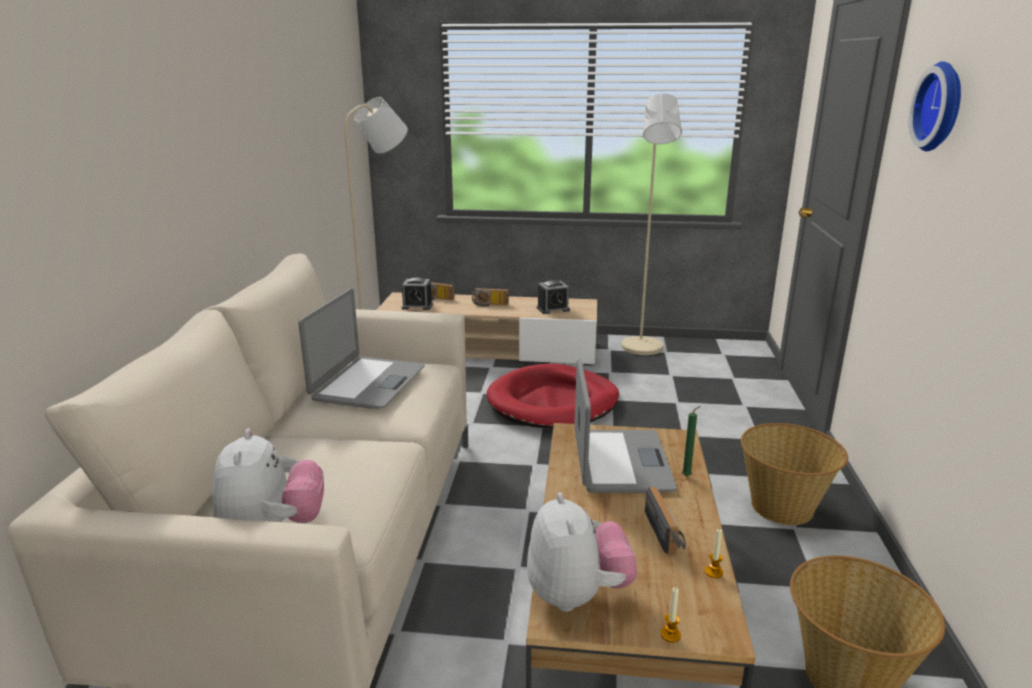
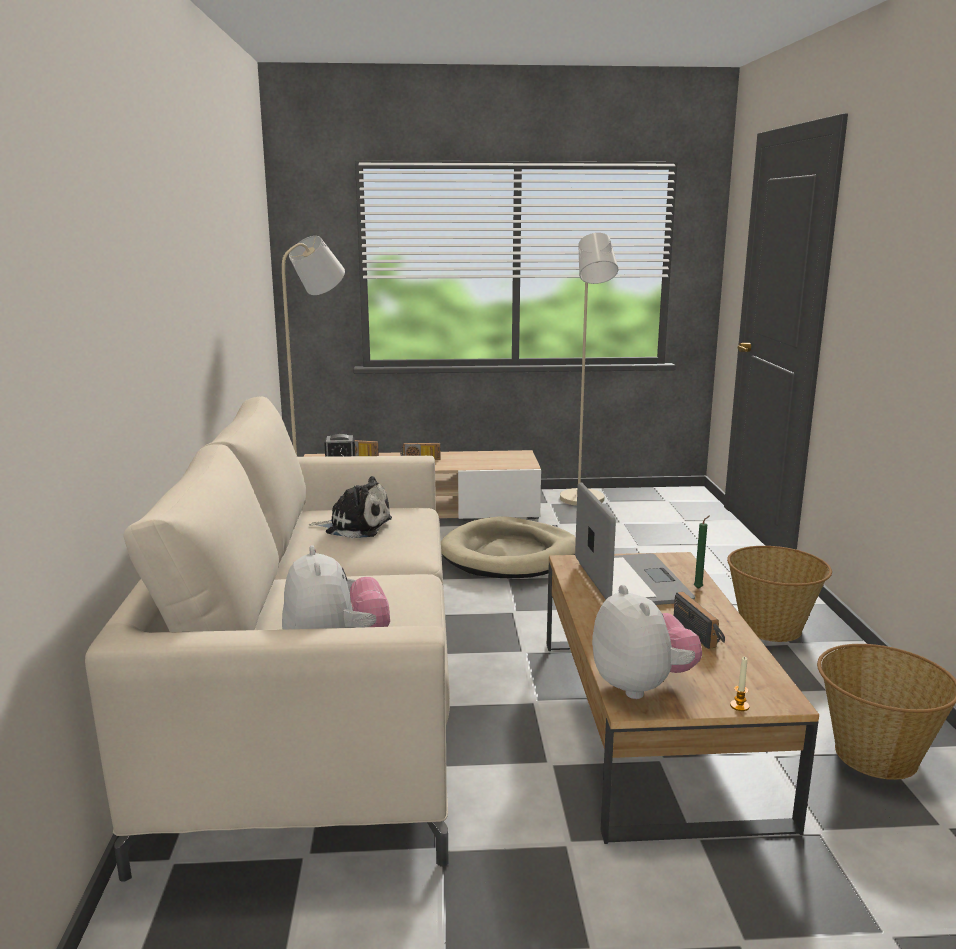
camera: 10 degrees left, 5 degrees down
laptop [299,289,425,409] -> plush toy [309,476,392,538]
red dog bed [486,363,619,429] -> beige dog bed [441,517,576,578]
alarm clock [537,280,570,314] -> none
candle [705,529,723,578] -> none
wall clock [909,61,961,151] -> none

